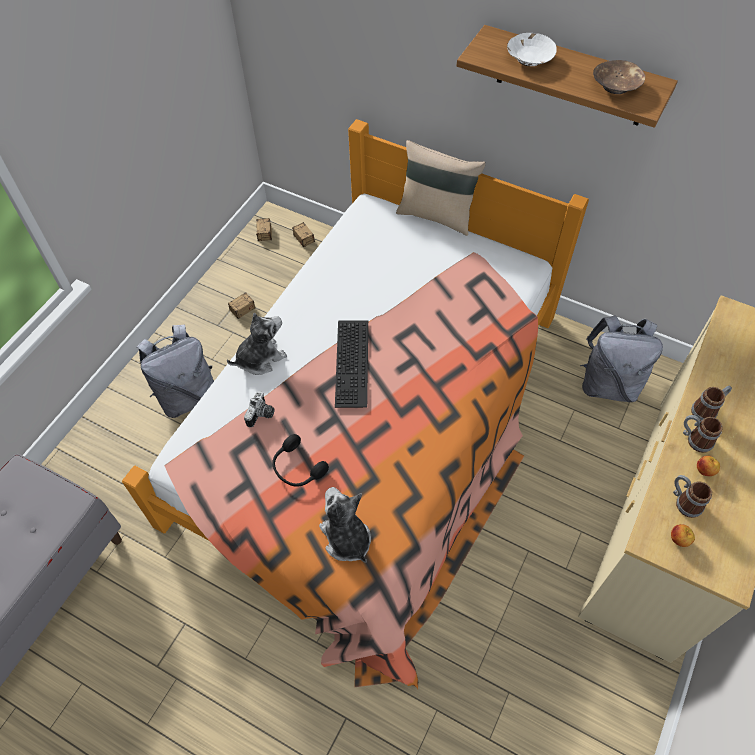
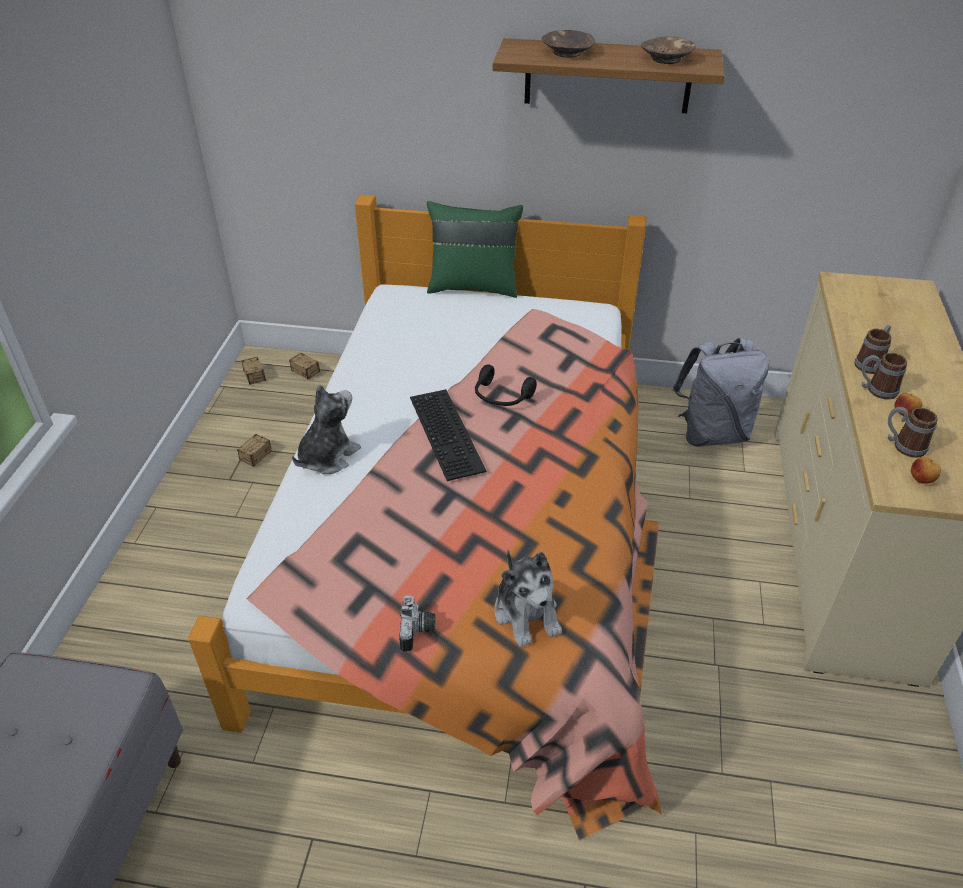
camera: 20 degrees left, 15 degrees down
grey backpack [137,325,214,418] -> none
camera [244,391,275,428] -> camera moved to [399,595,435,652]
black headphones [272,434,329,487] -> black headphones moved to [475,364,537,406]
plush toy [319,487,371,563] -> plush toy turned 150 degrees counterclockwise [494,550,562,647]
beige pillow [396,140,486,236] -> green pillow [427,201,523,298]
white bowl [507,33,557,66] -> brown bowl [542,30,595,58]

